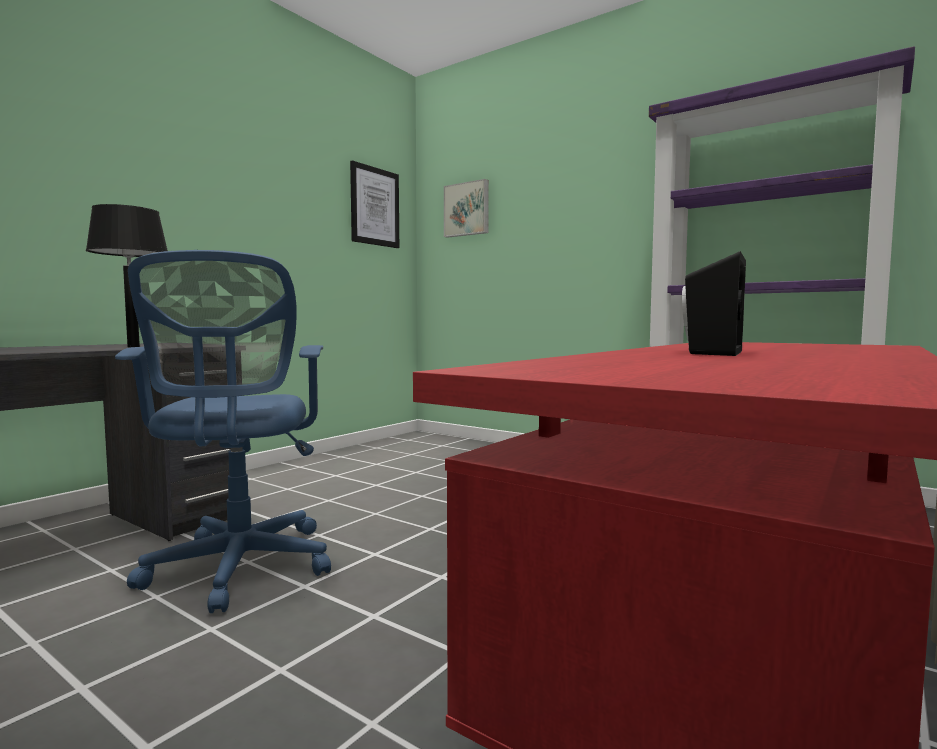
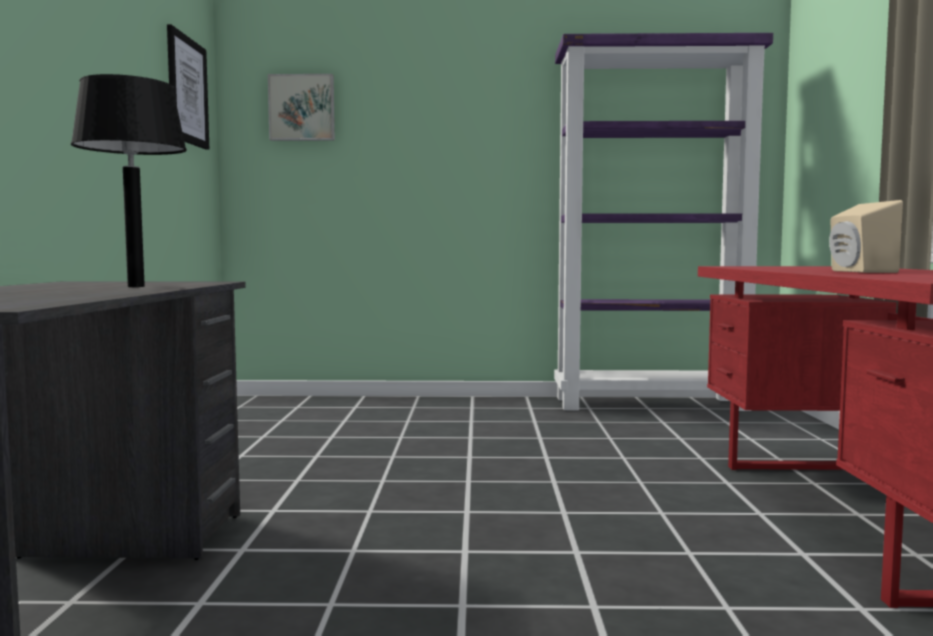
camera: 35 degrees left, 0 degrees up
blue office chair [115,250,331,613] -> none
black speaker [682,251,746,356] -> beige speaker [829,200,903,273]

